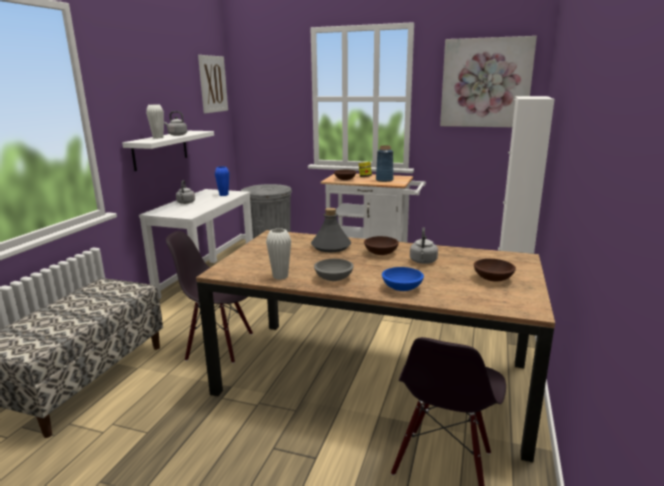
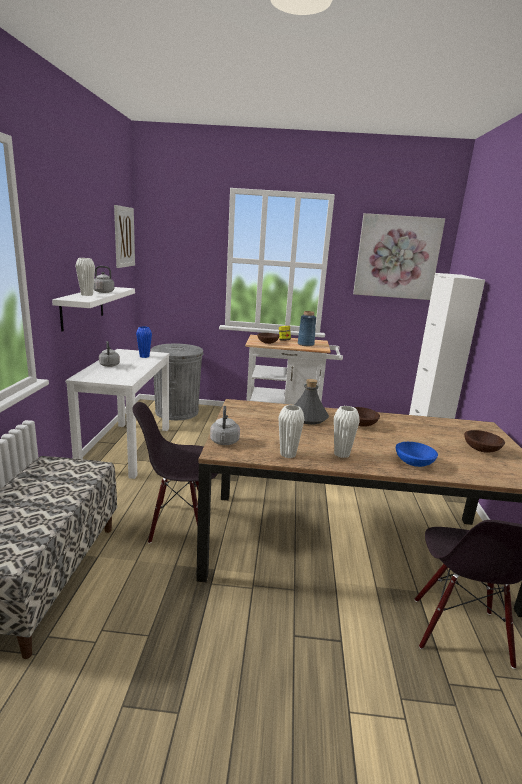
camera: 15 degrees left, 0 degrees up
grey bowl [314,259,354,281] -> white vase [334,406,360,458]
grey kettle [410,227,438,264] -> grey kettle moved to [210,406,240,445]

